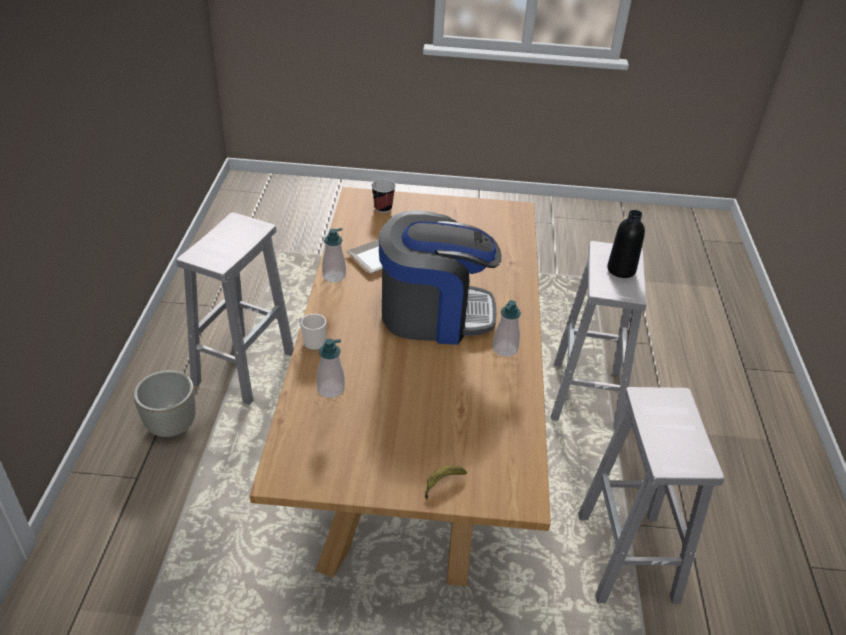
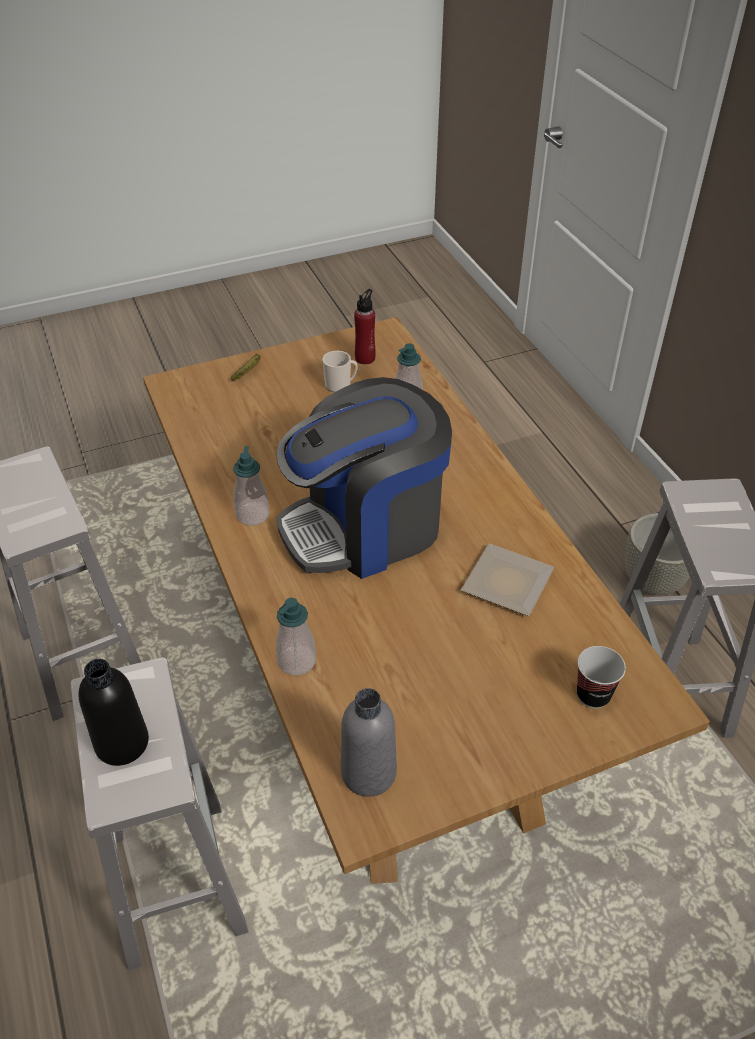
camera: 155 degrees right, 5 degrees up
mug [299,314,326,350] -> mug moved to [323,351,358,392]
soap dispenser [322,228,346,282] -> soap dispenser moved to [276,598,316,676]
none -> grey bottle [341,688,397,797]
none -> red bottle [354,289,376,364]

